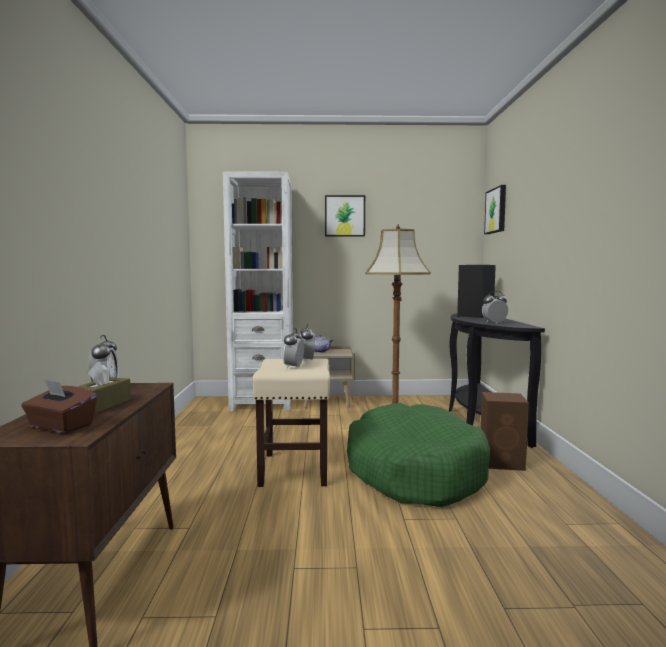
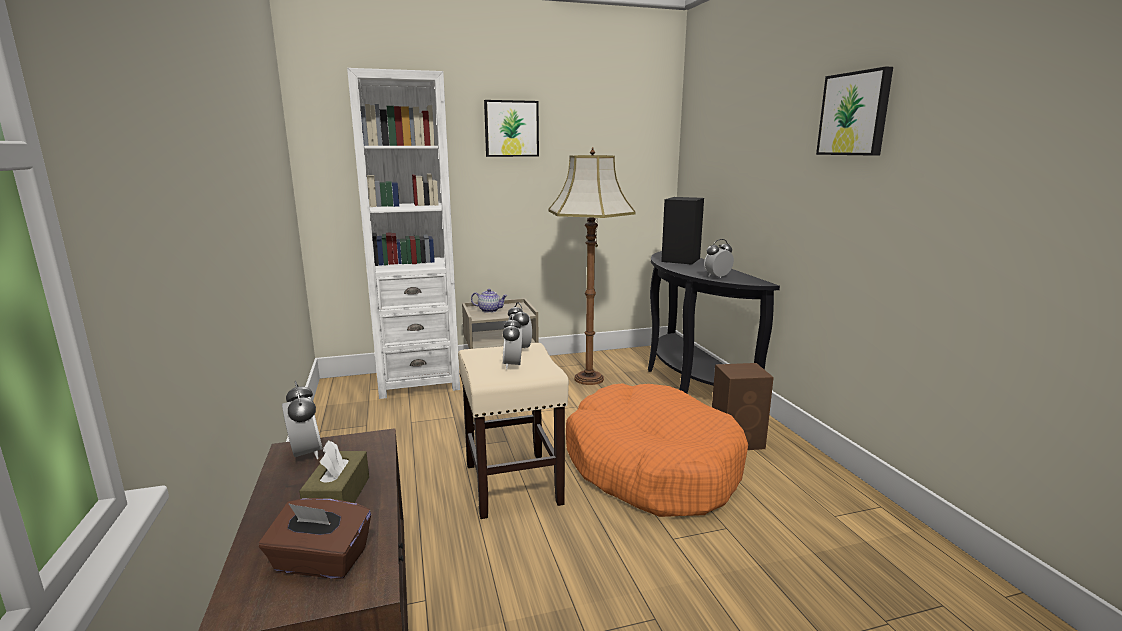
camera: 15 degrees left, 10 degrees up
green dog bed [347,403,490,507] -> orange dog bed [566,383,748,517]
picture [484,185,506,234] -> picture moved to [816,67,893,156]

